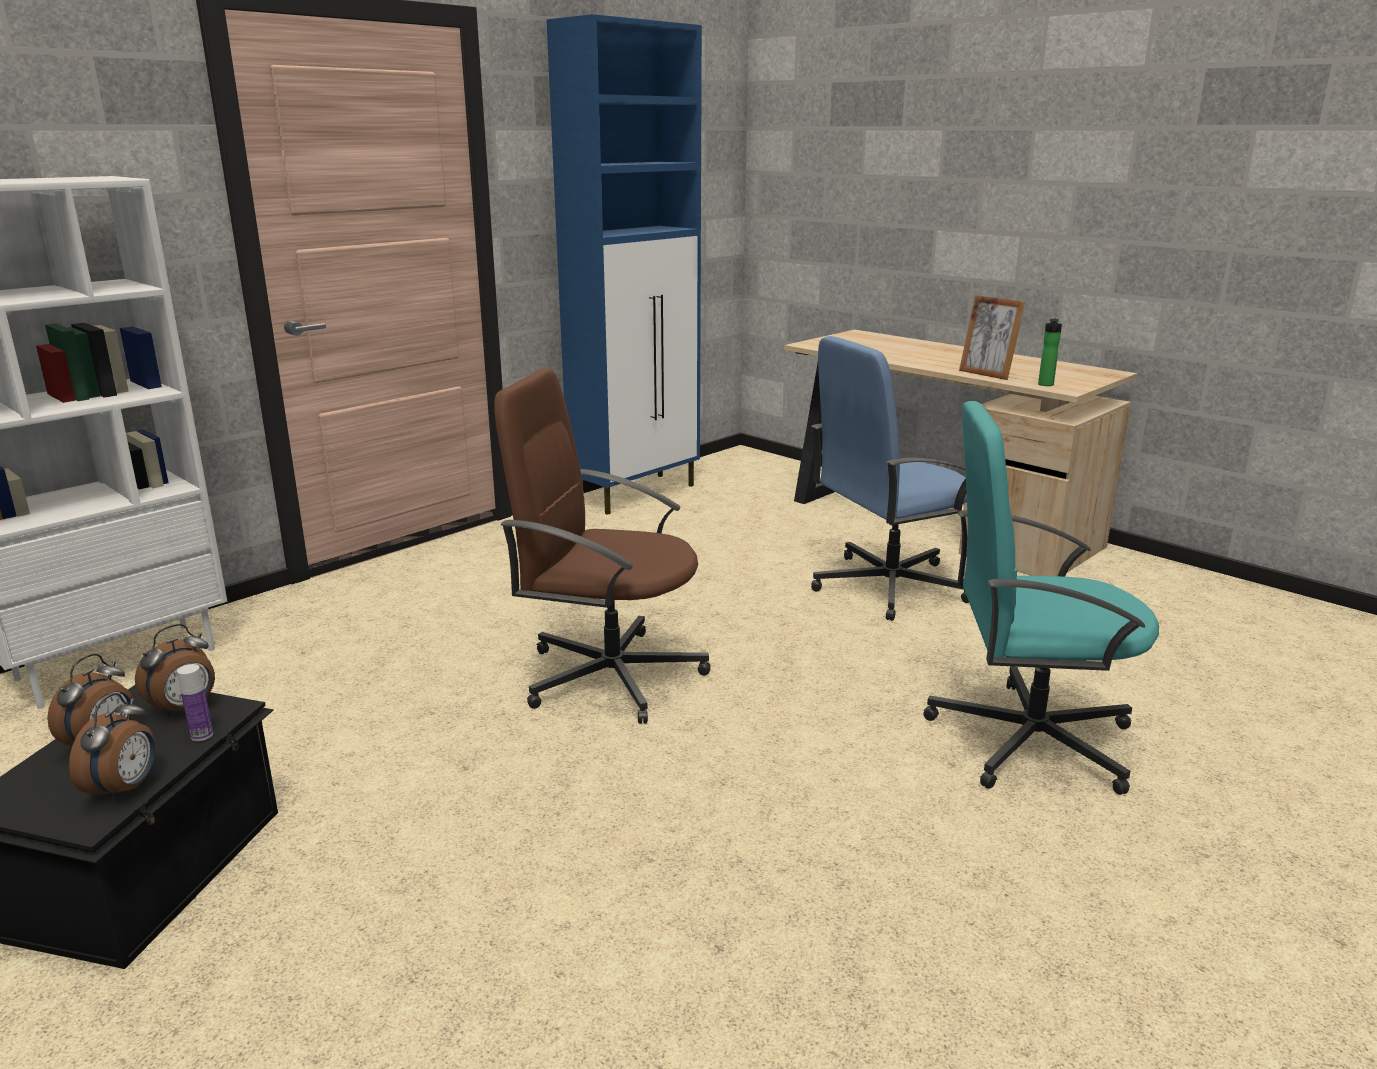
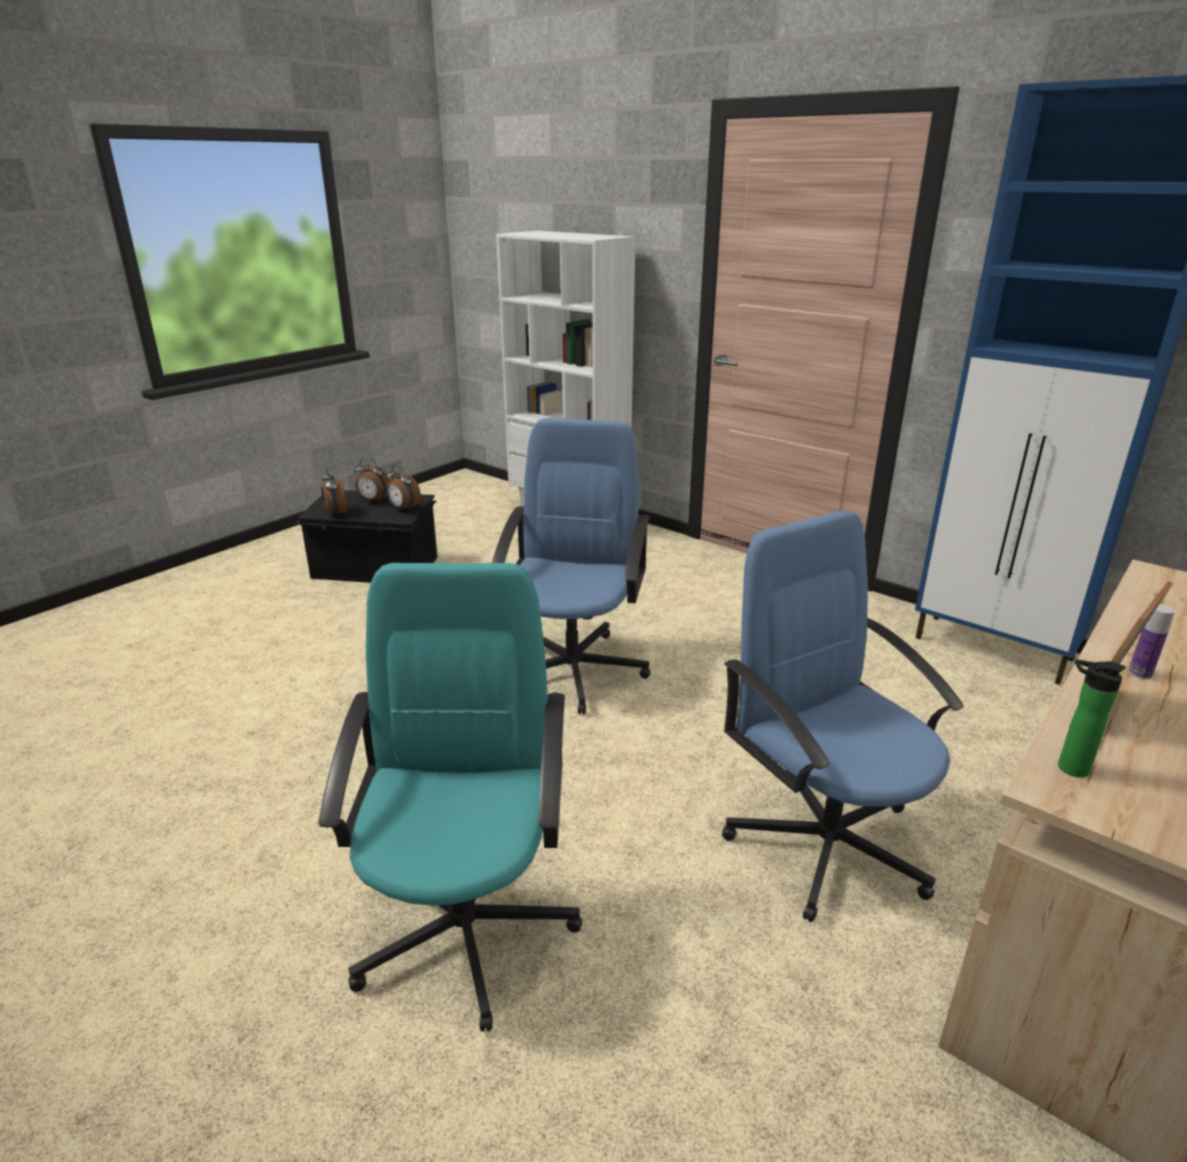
camera: 85 degrees right, 5 degrees up
alarm clock [69,693,156,802] -> alarm clock turned 60 degrees clockwise [321,468,347,517]
bottle [177,664,213,741] -> bottle moved to [1128,604,1175,679]
brown office chair [494,368,711,724] -> blue office chair [492,418,651,715]

